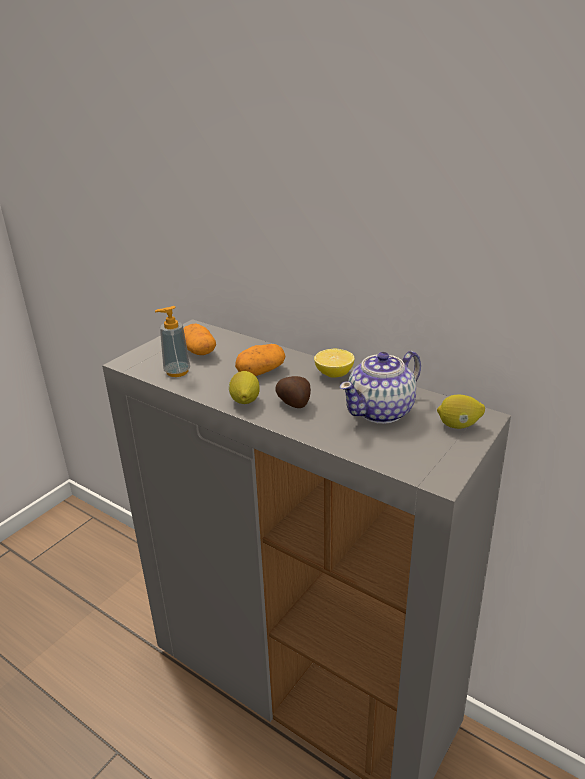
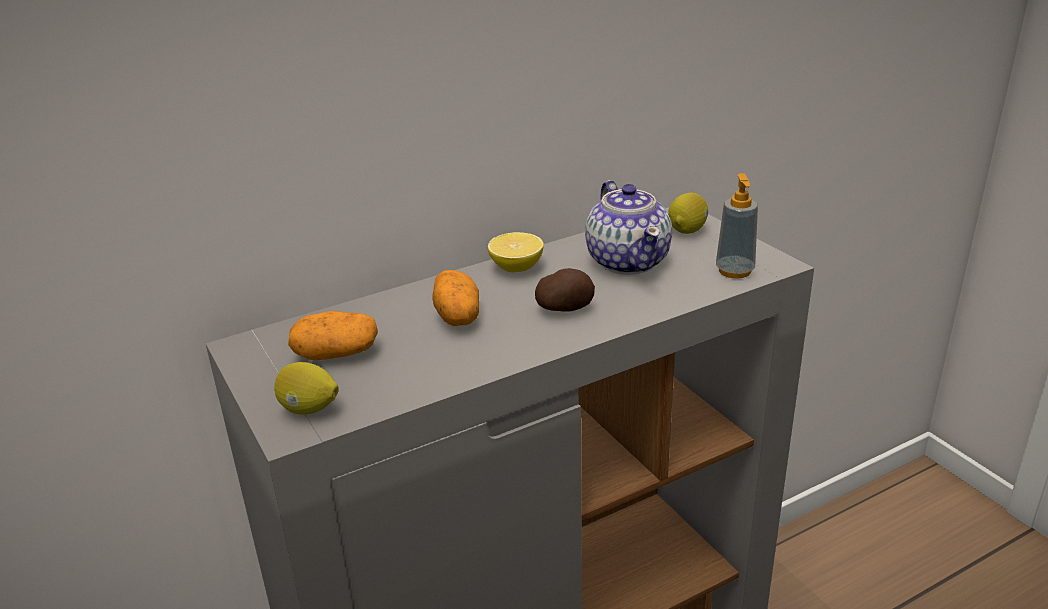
camera: 65 degrees left, 0 degrees up
soap dispenser [155,306,190,377] -> soap dispenser moved to [716,173,758,279]
lemon [229,371,260,404] -> lemon moved to [274,362,339,415]

